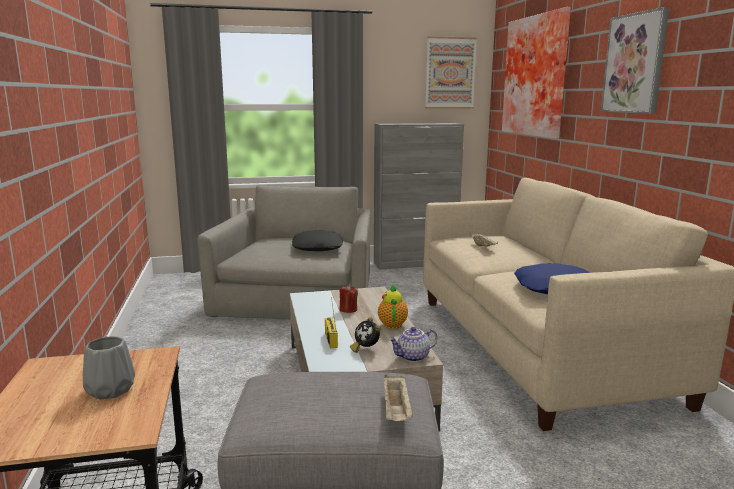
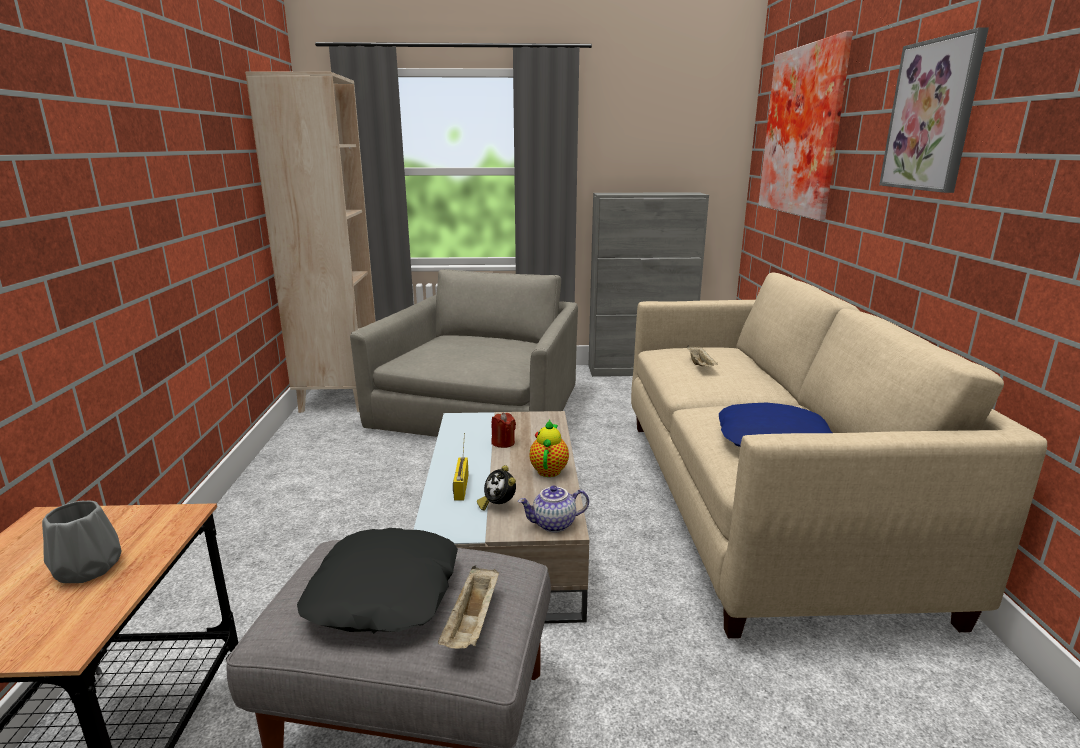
camera: 10 degrees right, 5 degrees up
black pillow [292,230,343,251] -> black pillow moved to [297,528,458,633]
picture [425,36,477,108] -> none
none -> beige bookcase [245,71,376,413]

